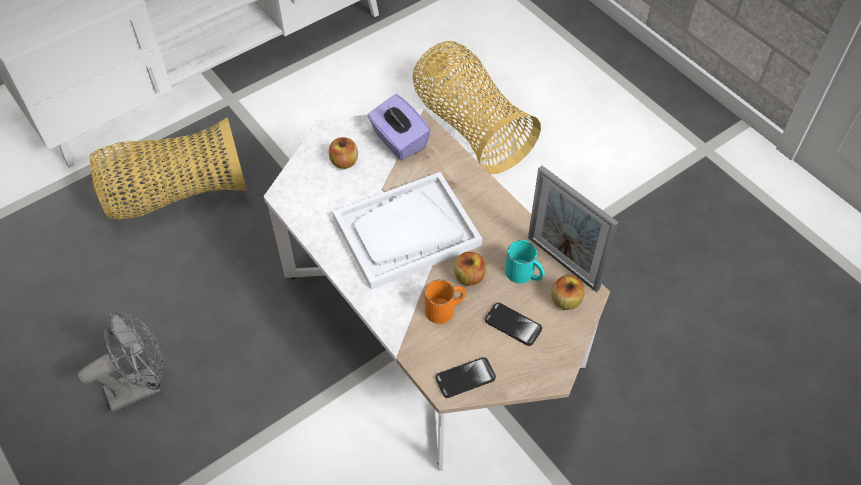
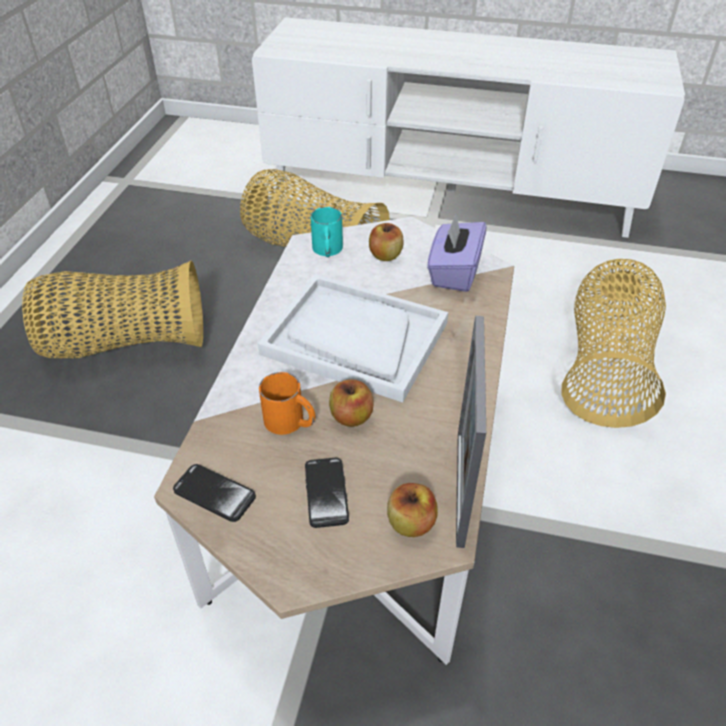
camera: 50 degrees right, 10 degrees down
grey fan [77,310,164,412] -> basket [22,261,203,358]
turquoise mug [505,240,545,284] -> turquoise mug moved to [310,207,343,257]

